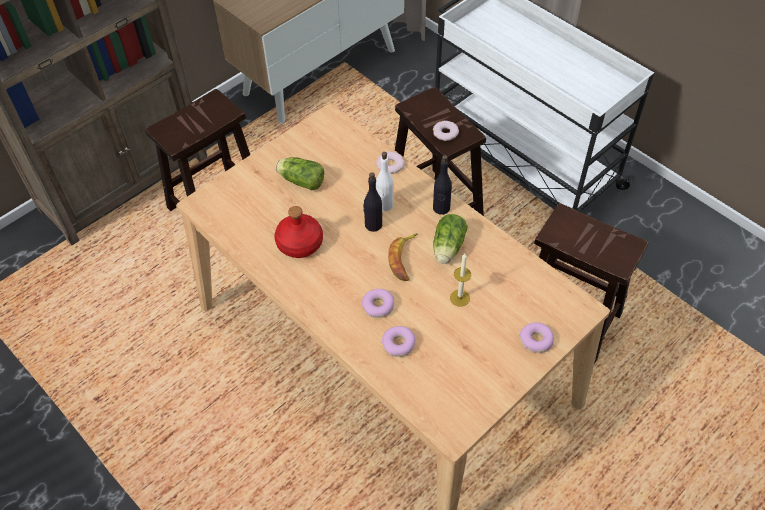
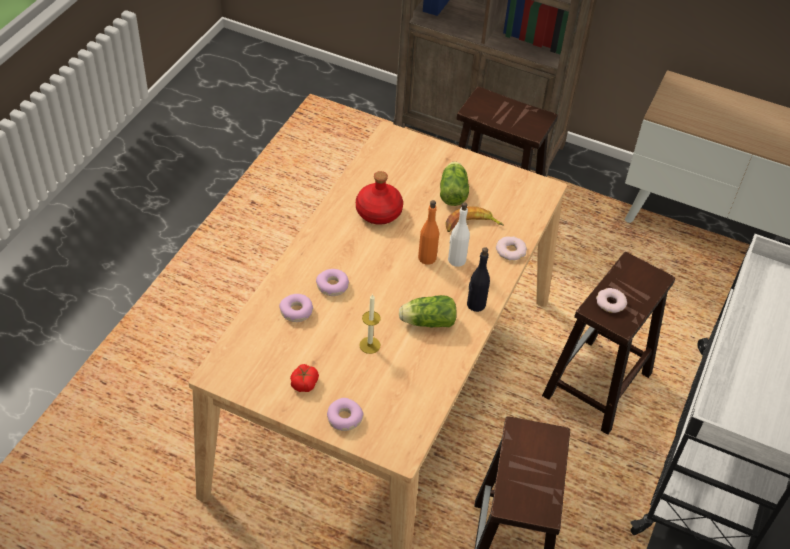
camera: 65 degrees right, 5 degrees down
black bottle [363,172,382,232] -> orange bottle [418,200,439,265]
banana [388,233,418,281] -> banana moved to [445,206,504,232]
none -> tomato [290,364,319,392]

